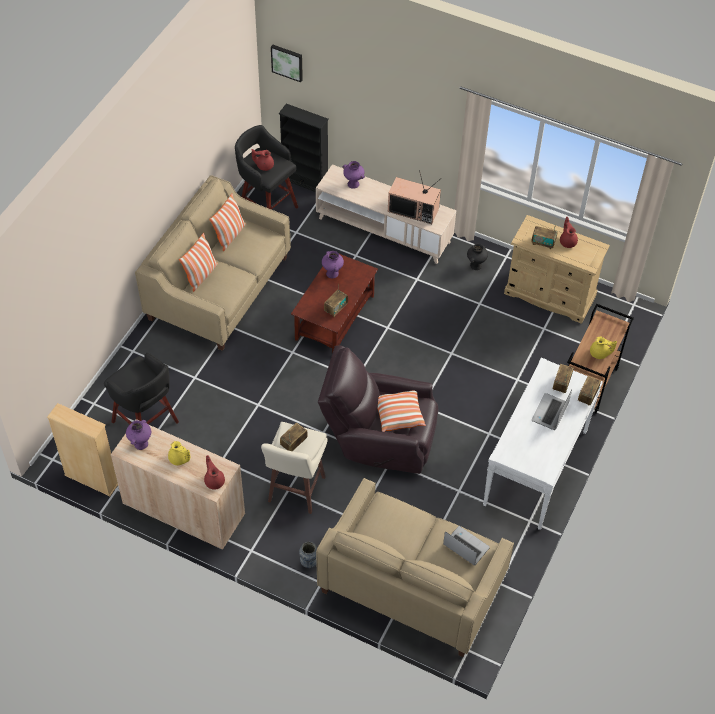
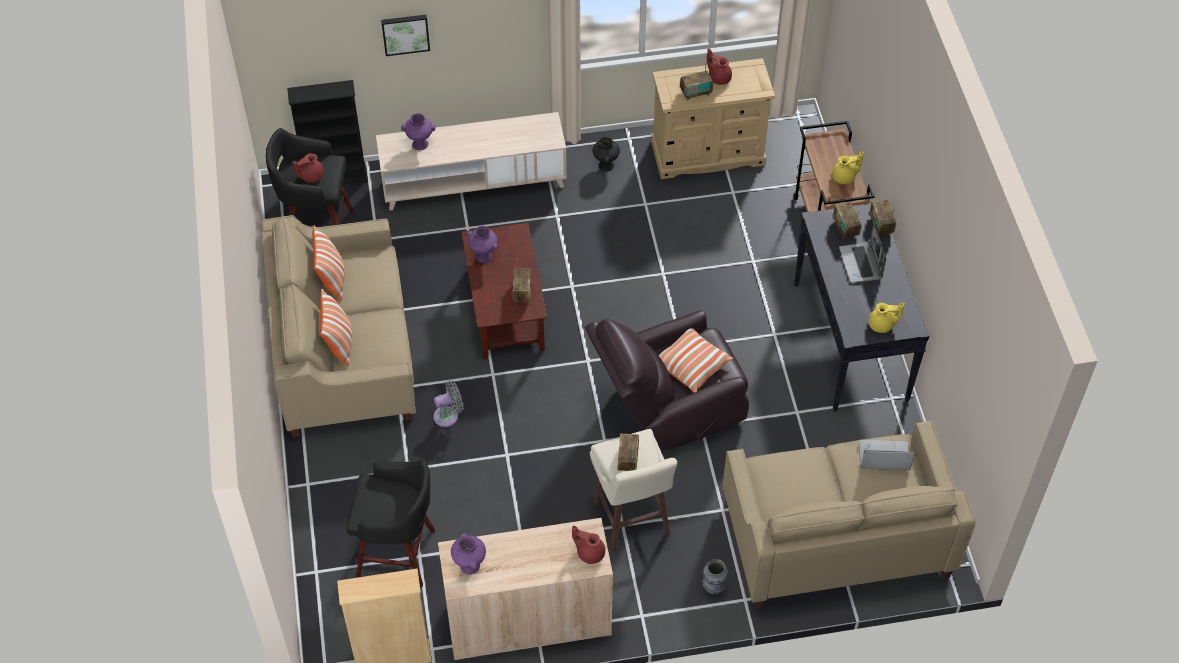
camera: 35 degrees left, 0 degrees up
yellow teapot [168,441,190,465] -> yellow teapot moved to [868,303,905,333]
picture [271,45,303,82] -> picture moved to [381,15,430,56]
television [388,170,441,224] -> none
white console table [483,357,603,530] -> black console table [794,204,929,412]
none -> grey fan [433,381,464,427]

